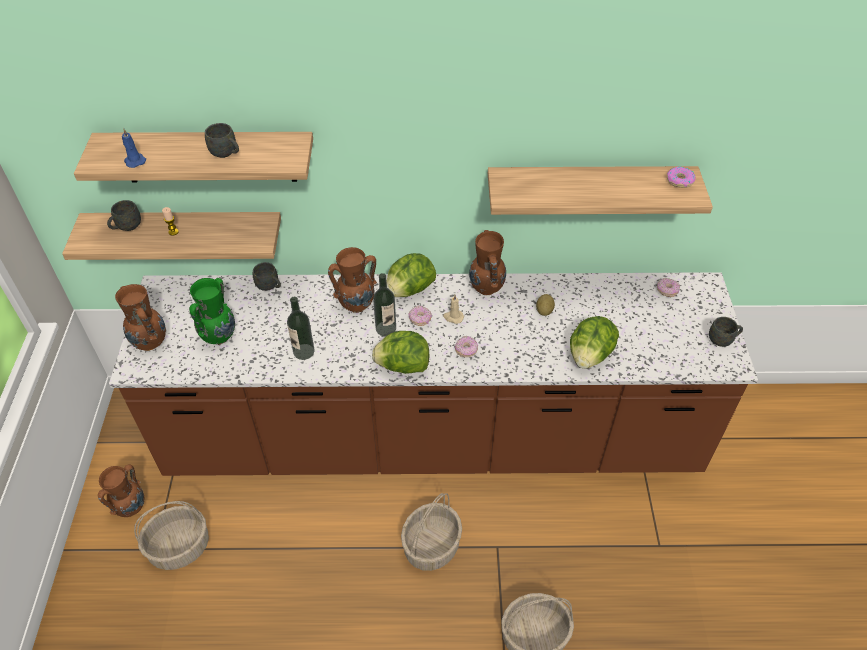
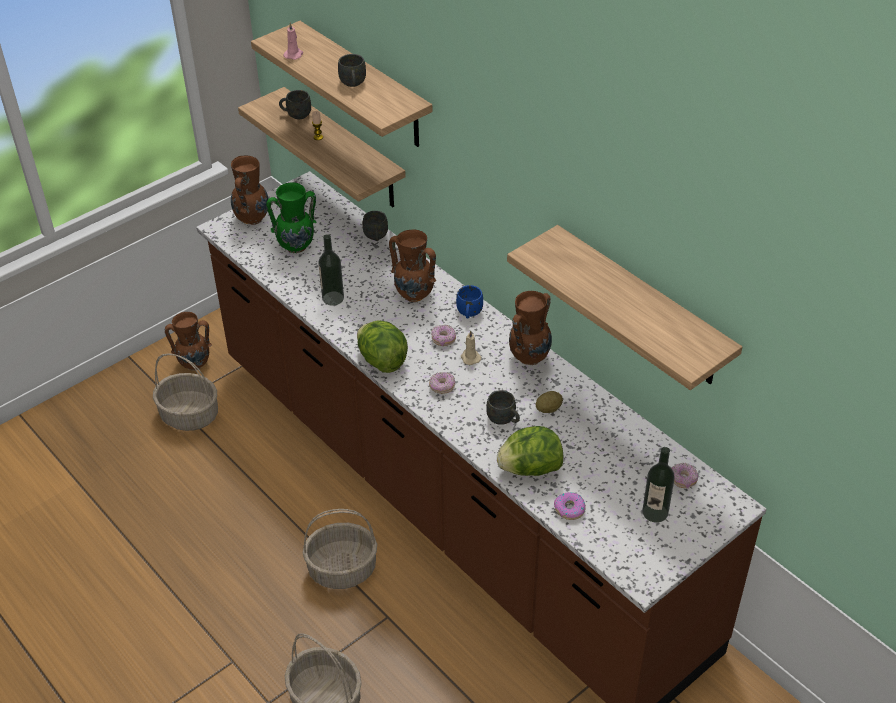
camera: 50 degrees right, 5 degrees down
blue candle [122,128,146,168] -> pink candle [283,22,303,60]
bottle [373,273,396,336] -> bottle moved to [642,447,675,523]
lettuce [387,253,436,297] -> blue mug [456,285,483,319]
donut [667,166,696,188] -> donut moved to [554,492,586,520]
grey mug [709,317,743,347] -> grey mug moved to [486,390,520,425]

